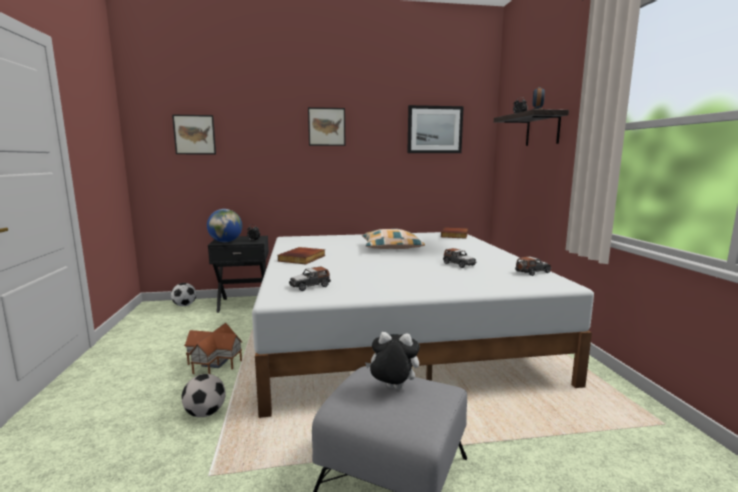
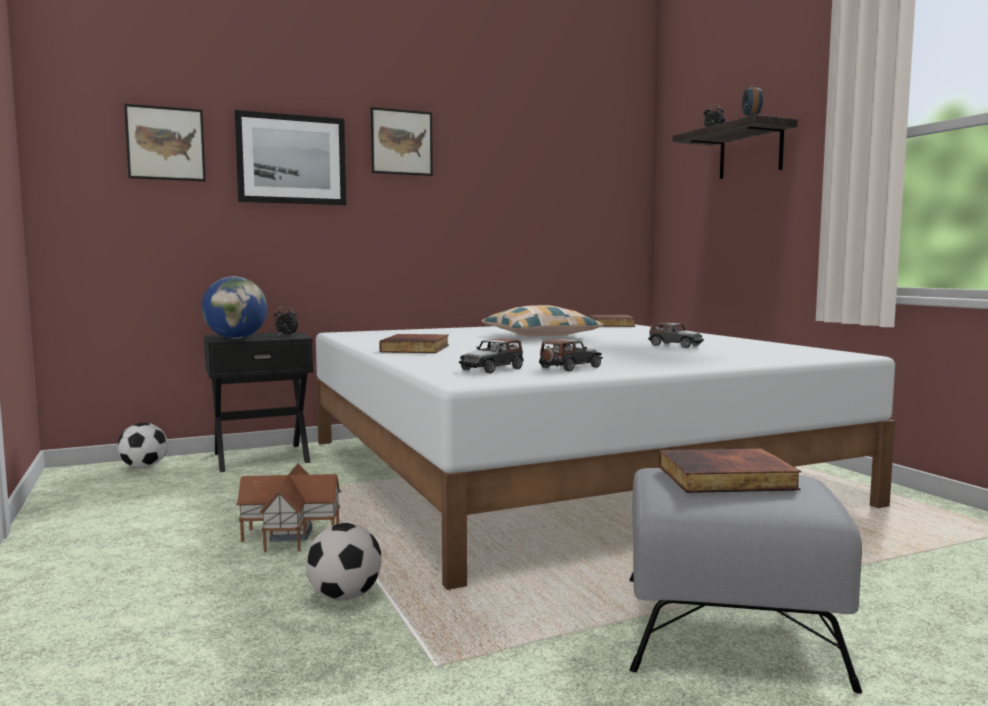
camera: 15 degrees left, 5 degrees down
plush toy [365,332,419,389] -> book [659,448,801,493]
picture [407,105,464,153] -> picture moved to [235,110,346,205]
toy car [515,257,551,276] -> toy car moved to [539,339,603,371]

